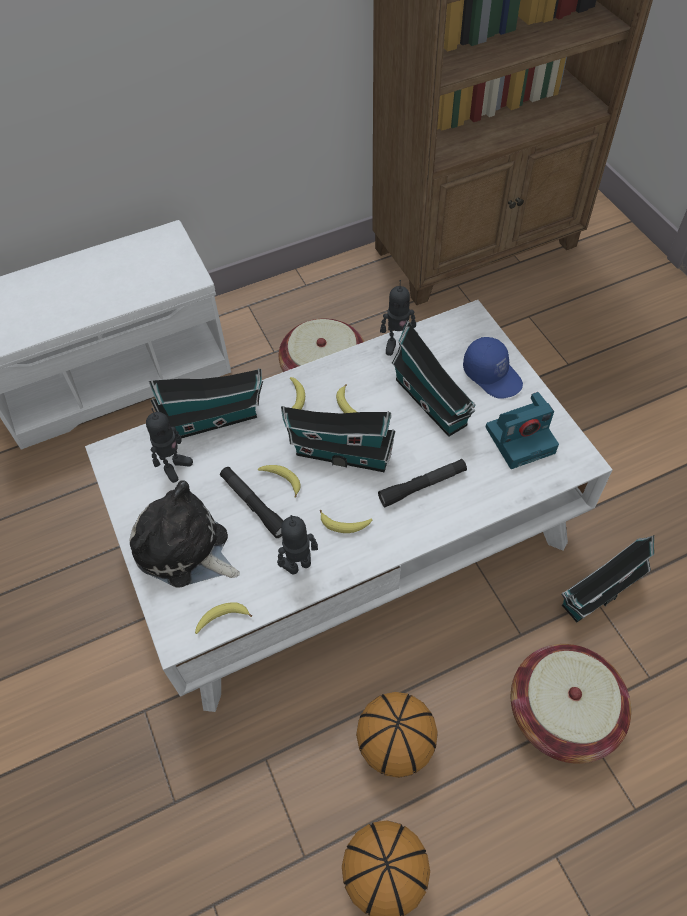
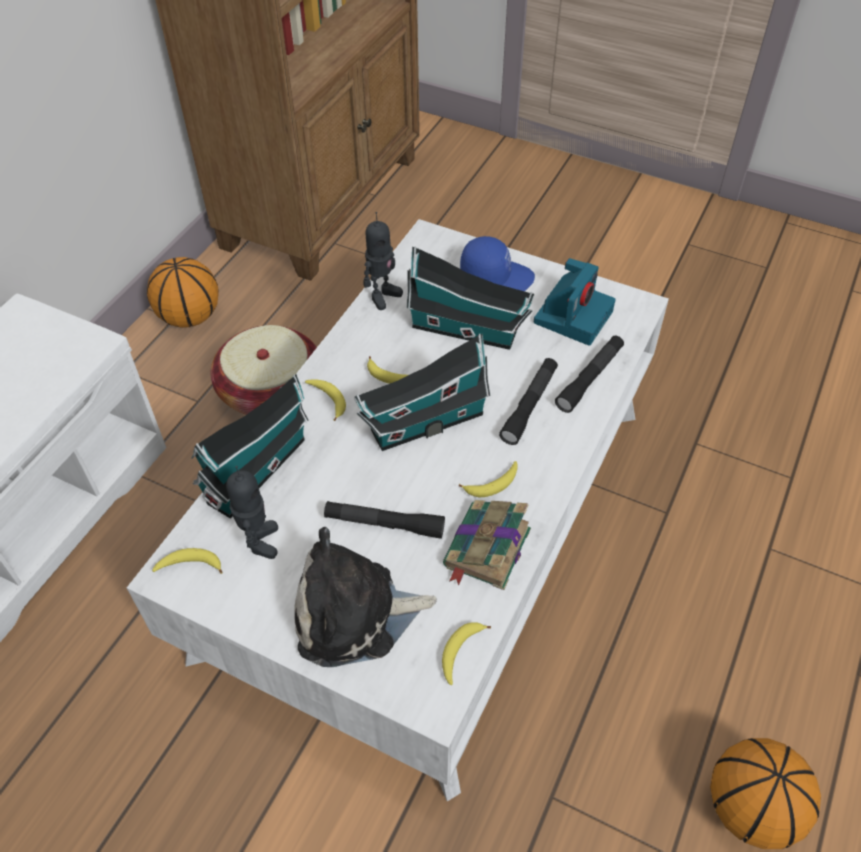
camera: 40 degrees left, 5 degrees down
banana [258,465,301,498] -> banana moved to [152,548,223,574]
toy robot [277,515,318,574] -> book [443,500,531,590]
basketball [356,692,438,778] -> basketball moved to [147,257,219,328]
basket [511,644,631,764] -> none
toy house [561,535,654,622] -> none
none -> black flashlight [555,336,624,413]

